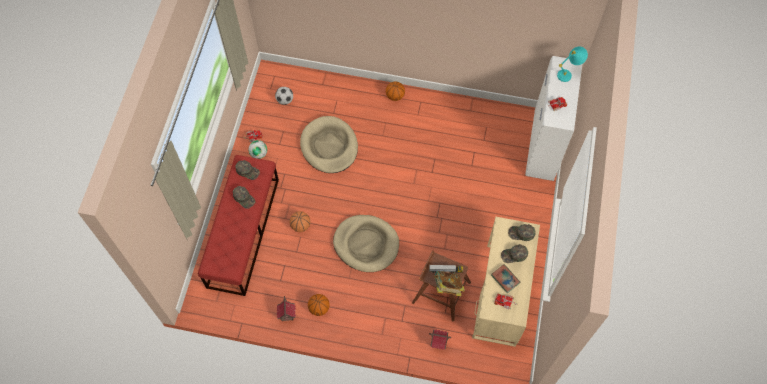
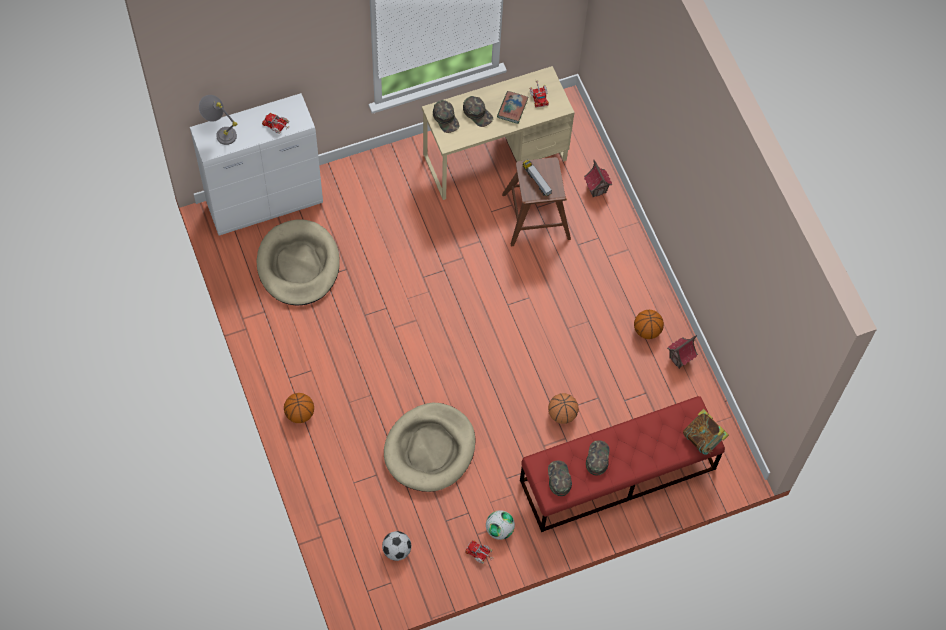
camera: 125 degrees left, 0 degrees up
beige dog bed [333,215,399,272] -> beige dog bed moved to [257,219,340,306]
book [434,271,465,296] -> book moved to [683,409,729,455]
turquoise table lamp [557,46,588,82] -> grey table lamp [199,95,237,145]

